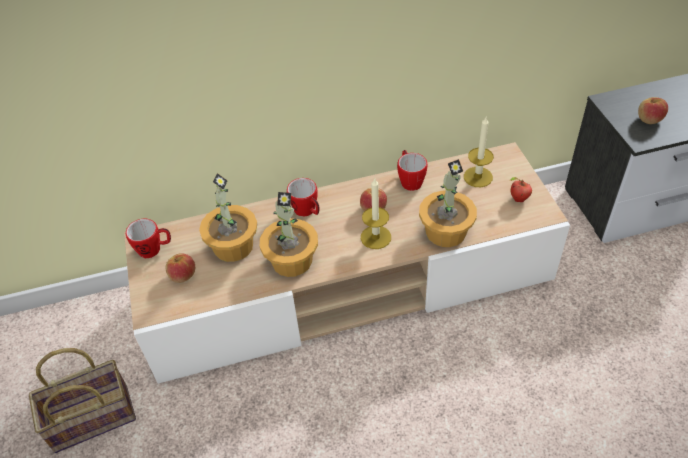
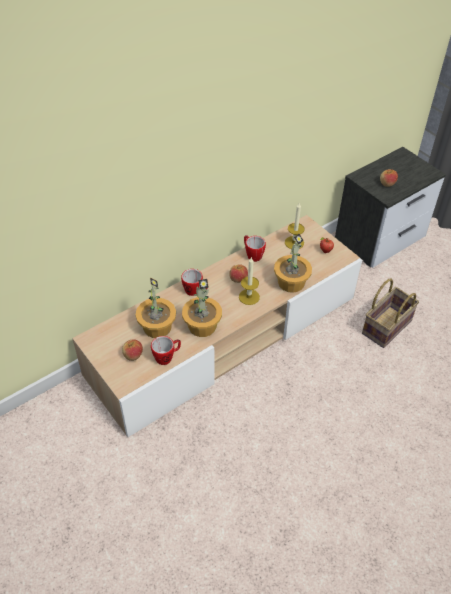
camera: 25 degrees left, 0 degrees up
basket [29,348,136,453] -> basket moved to [362,279,419,348]
mug [126,219,171,258] -> mug moved to [151,336,181,365]

